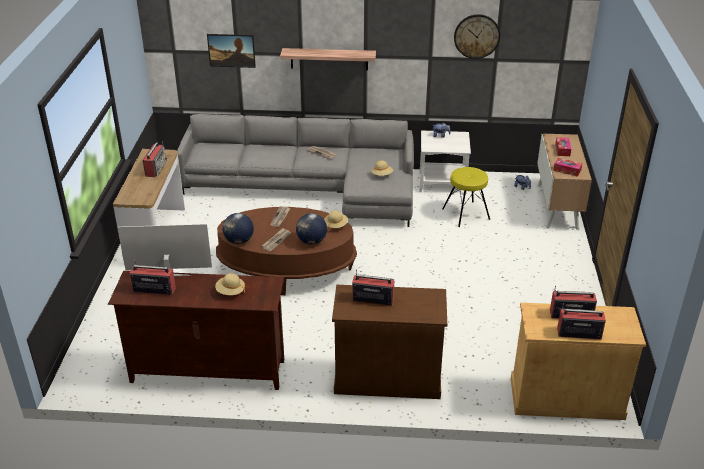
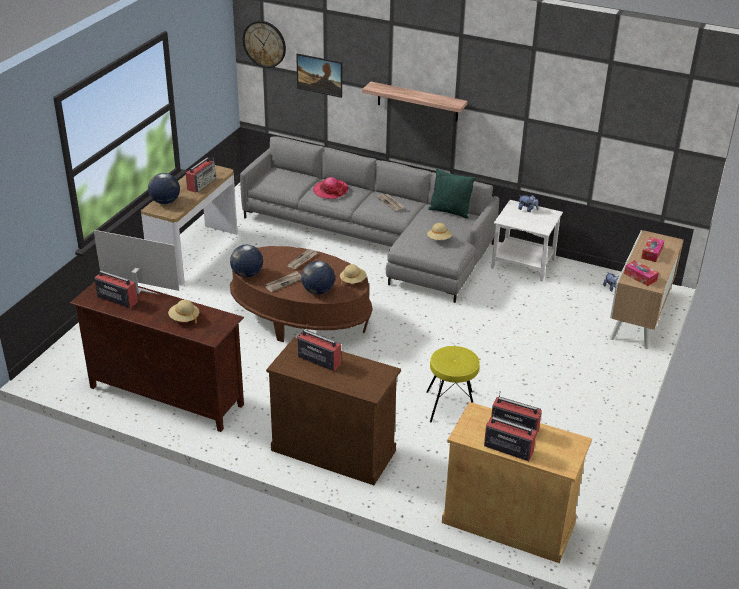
camera: 20 degrees right, 0 degrees up
yellow stool [442,167,490,227] -> yellow stool moved to [426,346,480,422]
wall clock [454,14,500,59] -> wall clock moved to [243,21,286,68]
none -> globe [148,173,180,204]
none -> hat [313,177,349,199]
none -> green pillow [428,168,476,218]

